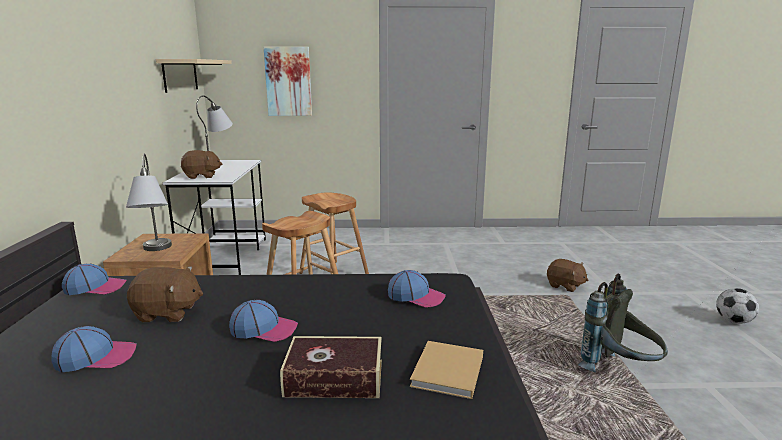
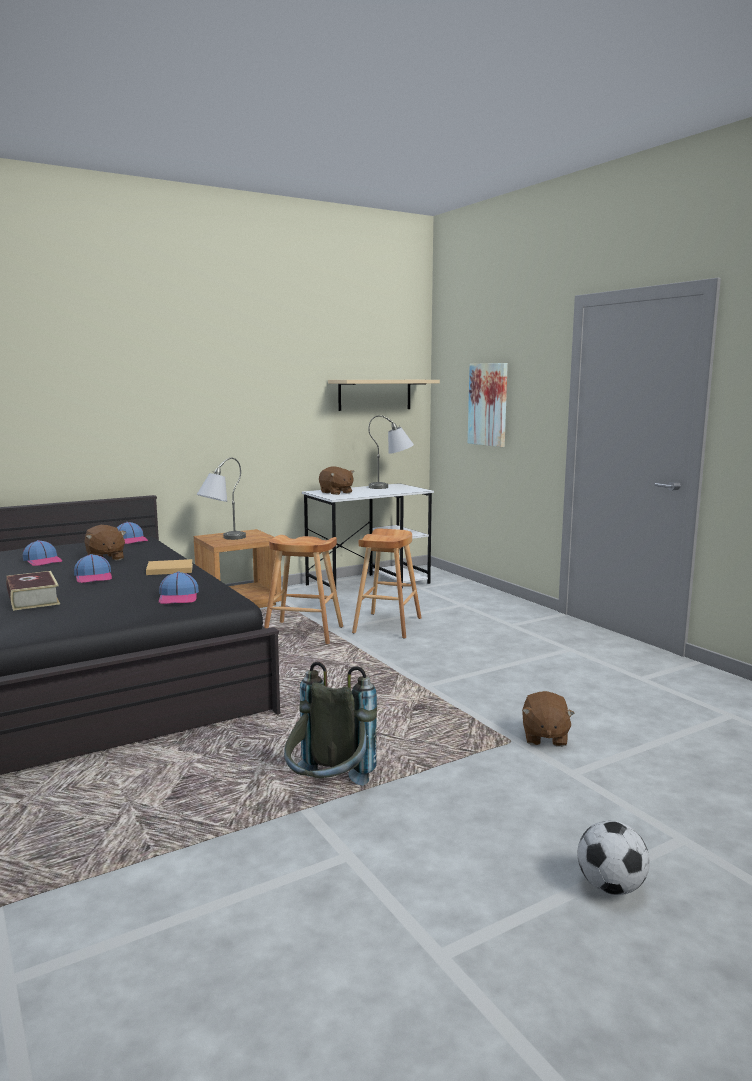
camera: 60 degrees right, 5 degrees down
beige book [410,341,483,399] -> beige book moved to [146,559,193,575]

